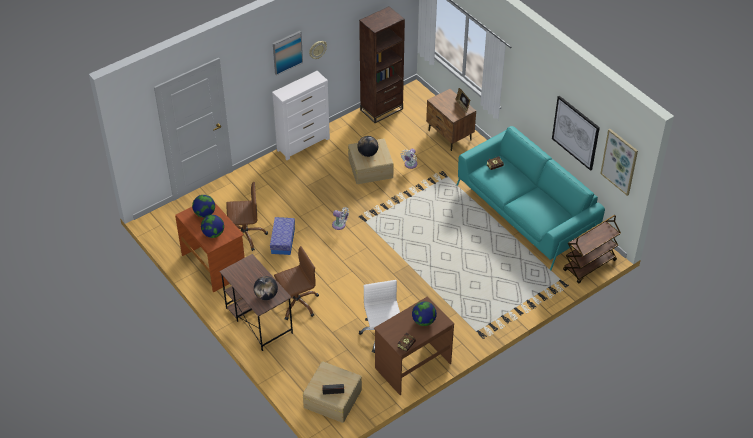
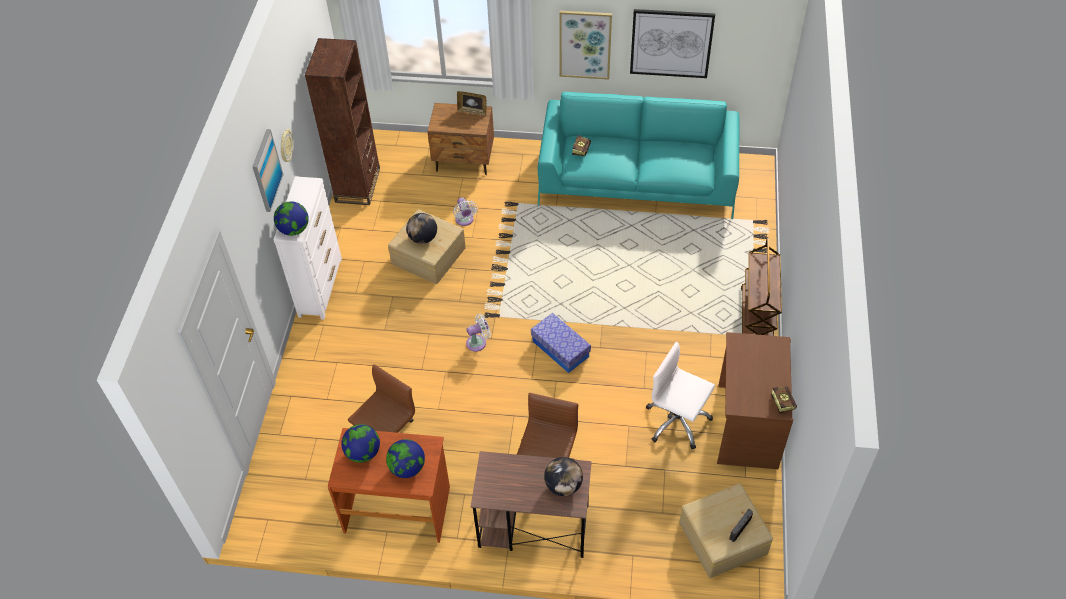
camera: 45 degrees left, 5 degrees up
storage box [270,217,295,255] -> storage box moved to [531,313,591,373]
globe [412,301,437,326] -> globe moved to [274,201,309,236]
brown cart [563,215,621,283] -> brown cart moved to [741,238,782,336]
picture [600,129,638,196] -> picture moved to [559,11,612,80]

